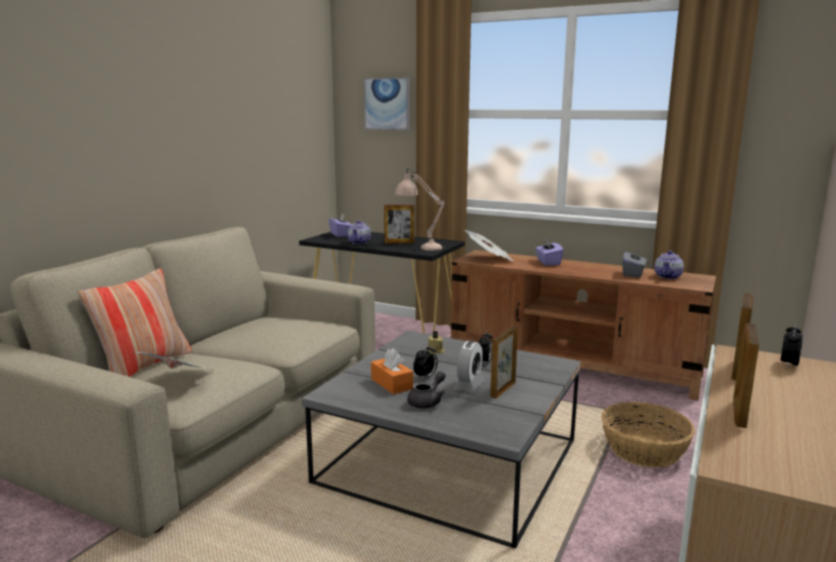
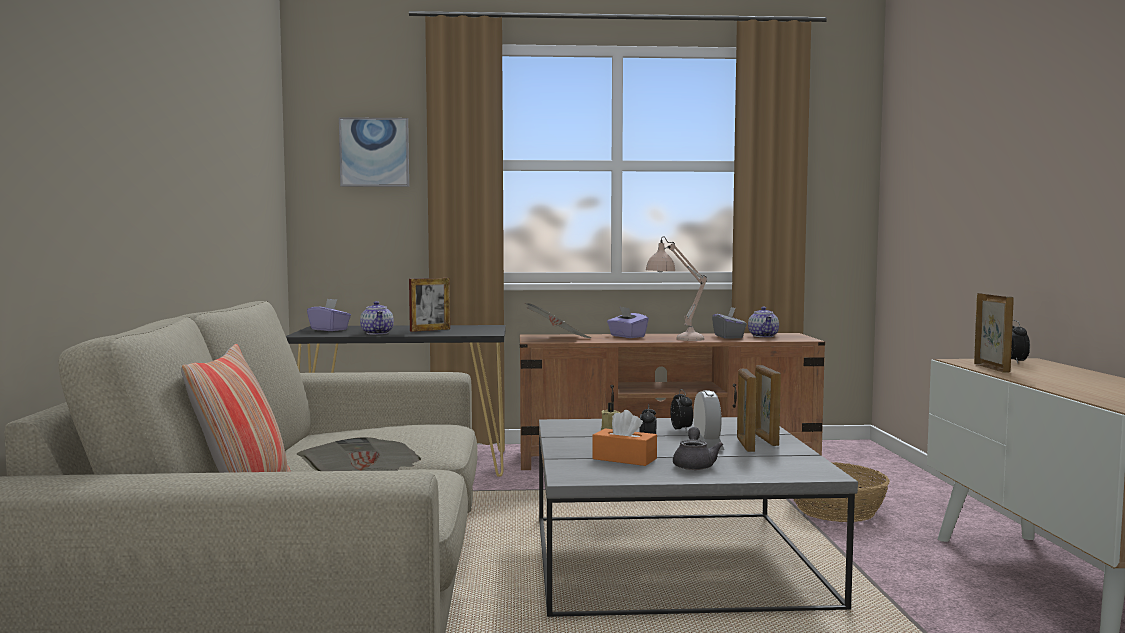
camera: 30 degrees left, 10 degrees down
beige table lamp [395,168,445,251] -> beige table lamp moved to [646,236,707,341]
picture frame [733,323,759,428] -> picture frame moved to [755,365,781,446]

